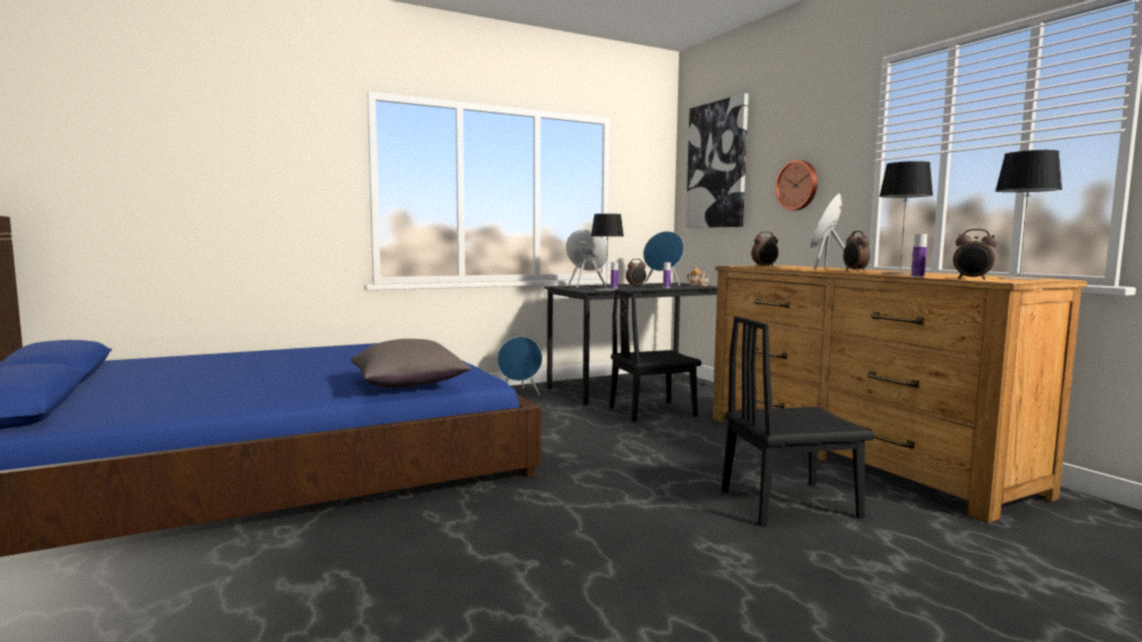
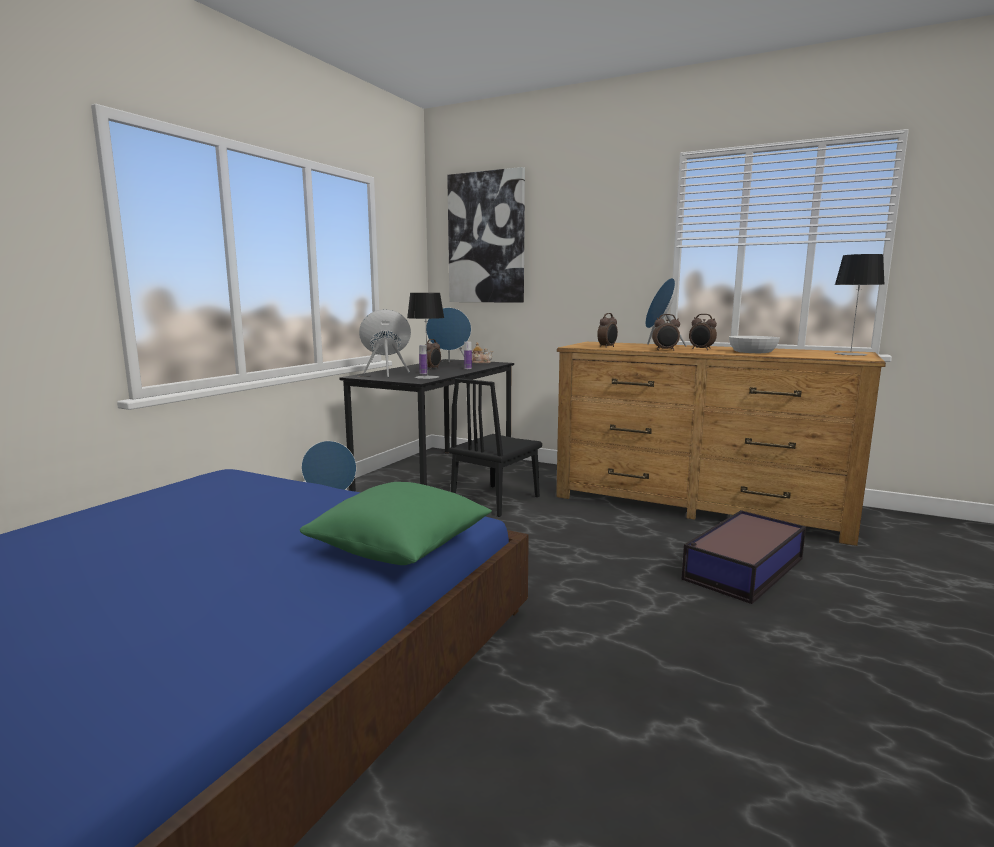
camera: 35 degrees left, 5 degrees up
grey pillow [351,339,472,388] -> green pillow [300,482,492,565]
black chair [721,316,874,526] -> storage box [682,510,806,604]
wall clock [775,160,818,210] -> none
table lamp [879,161,933,275] -> white bowl [729,336,780,353]
bottle [911,234,927,277] -> none
alarm clock [953,229,997,280] -> alarm clock moved to [652,314,680,351]

